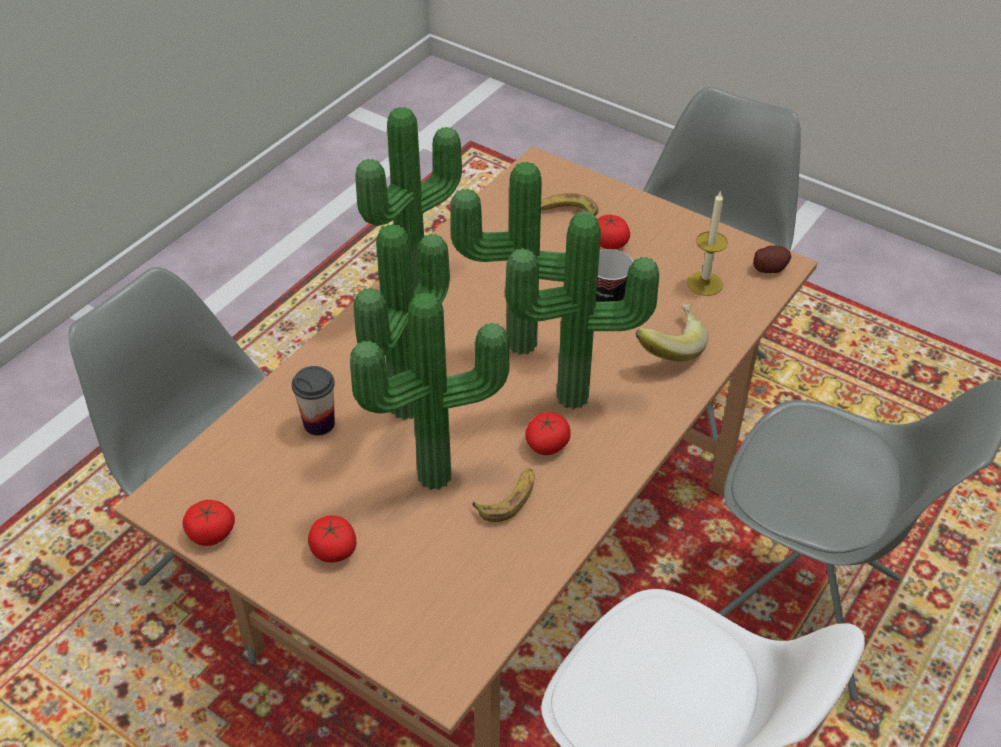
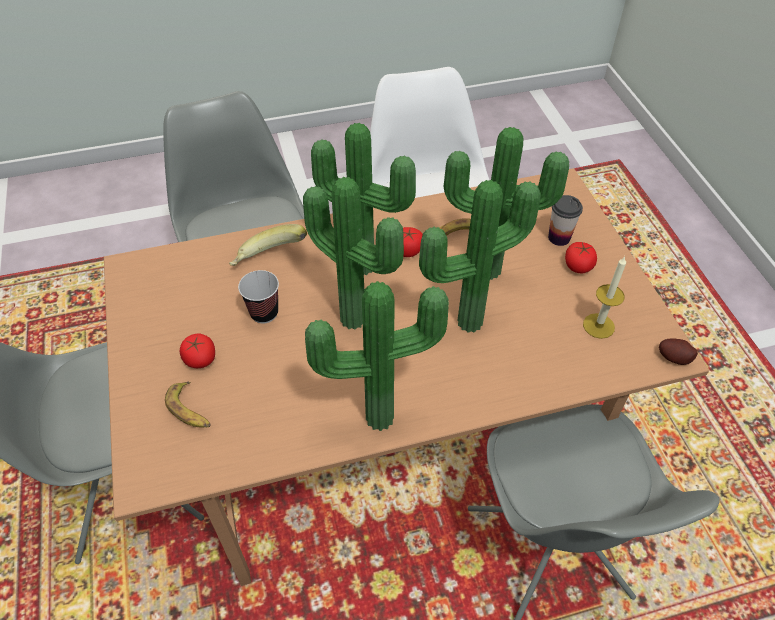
camera: 140 degrees left, 5 degrees up
tomato [183,500,235,546] -> none
cup [292,366,335,435] -> cup moved to [548,195,583,246]
candle [687,190,728,296] -> candle moved to [583,256,626,339]
potato [753,245,791,273] -> potato moved to [659,338,698,365]

